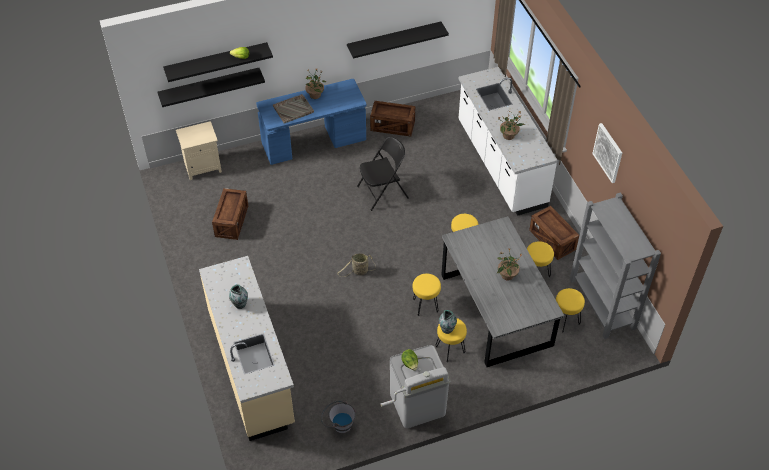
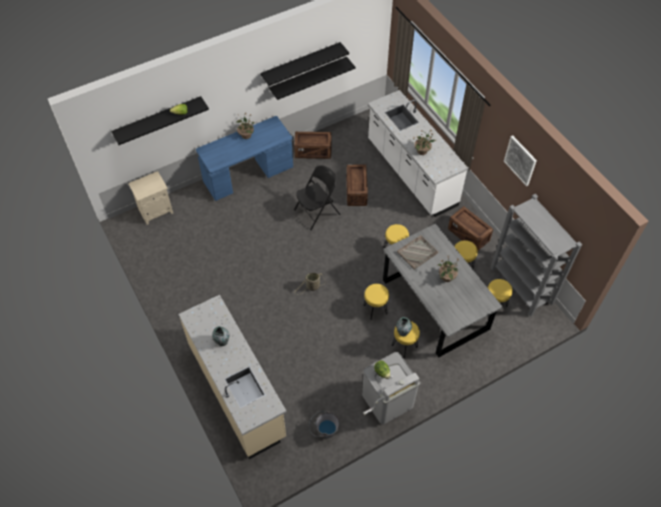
camera: 10 degrees left, 5 degrees up
black shelf [158,68,265,107] -> black shelf moved to [260,42,349,86]
crate [212,188,248,240] -> crate moved to [346,164,368,206]
grey tray [273,94,314,124] -> grey tray moved to [397,235,438,270]

